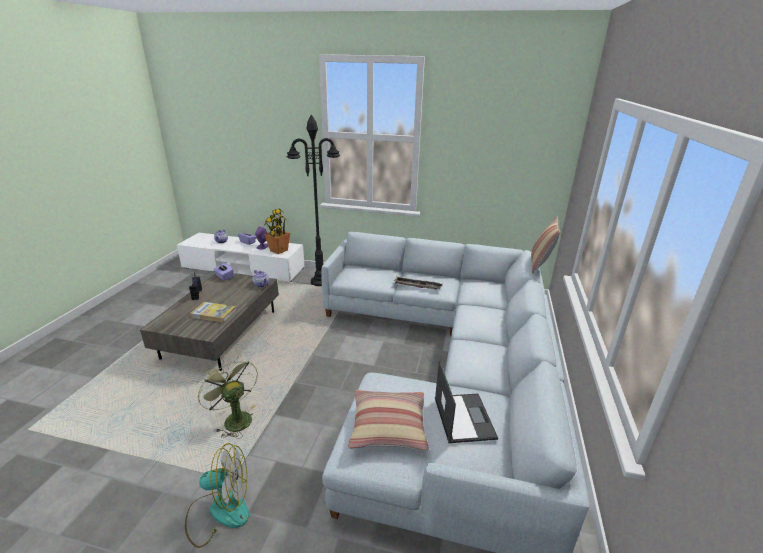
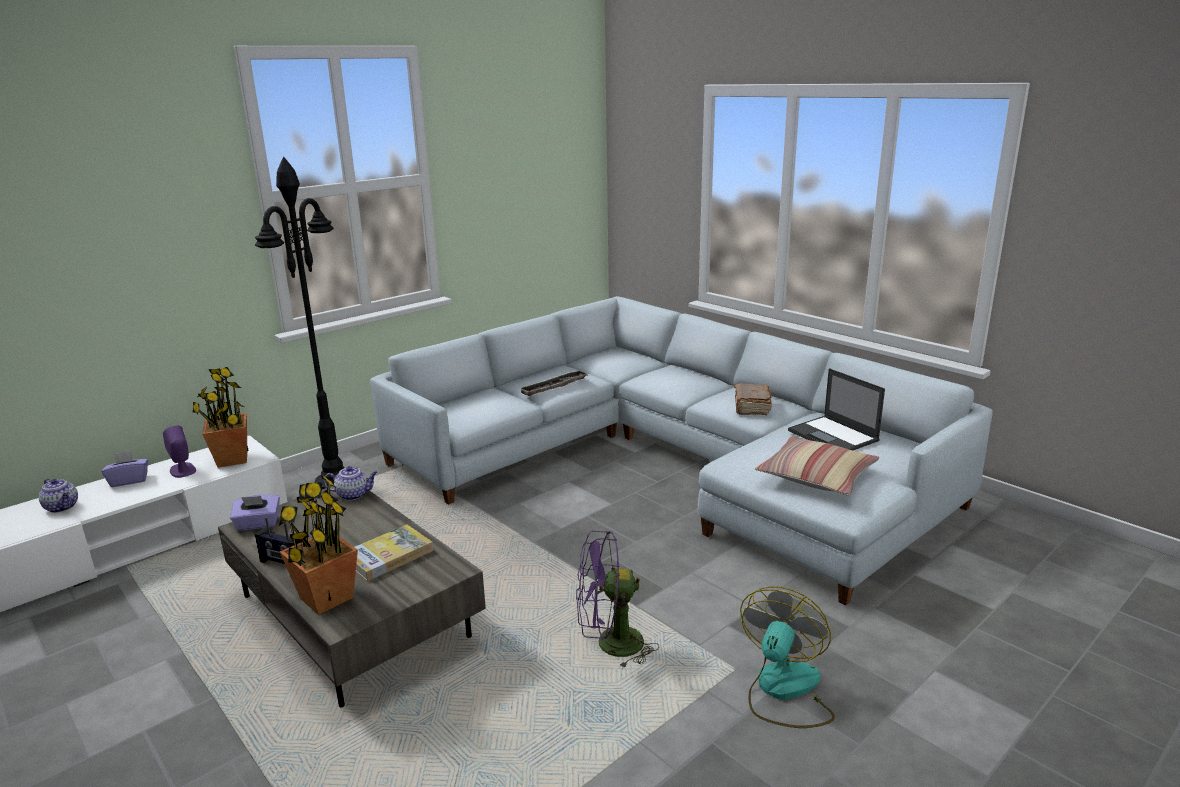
camera: 55 degrees left, 5 degrees down
green fan [195,355,258,439] -> purple fan [576,531,659,669]
laptop [435,361,498,443] -> laptop turned 150 degrees counterclockwise [788,368,885,450]
pillow [531,216,560,273] -> none
none -> potted plant [279,475,358,615]
none -> brown book [734,383,772,415]

